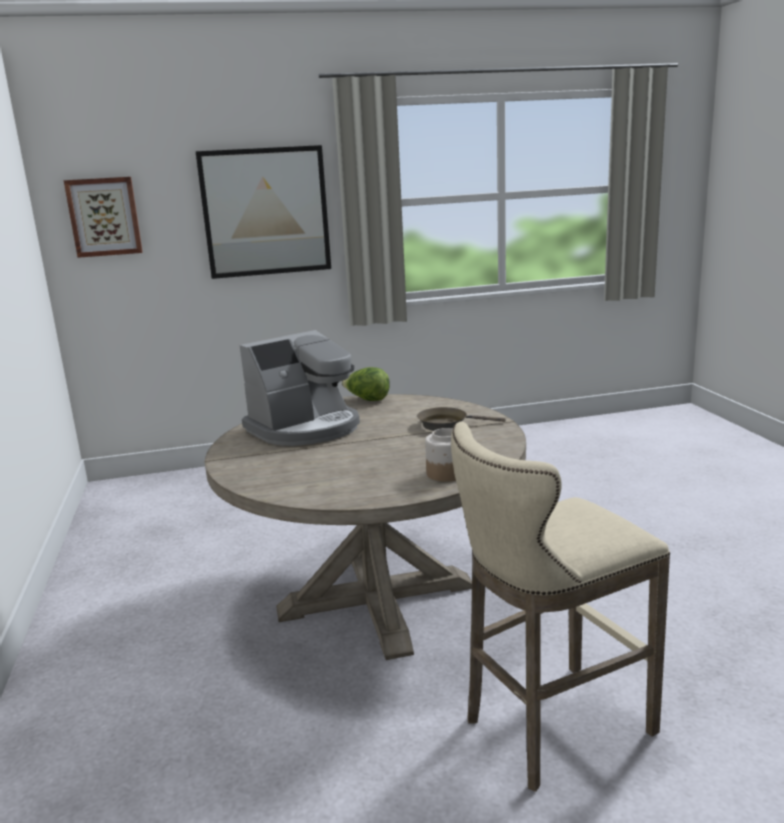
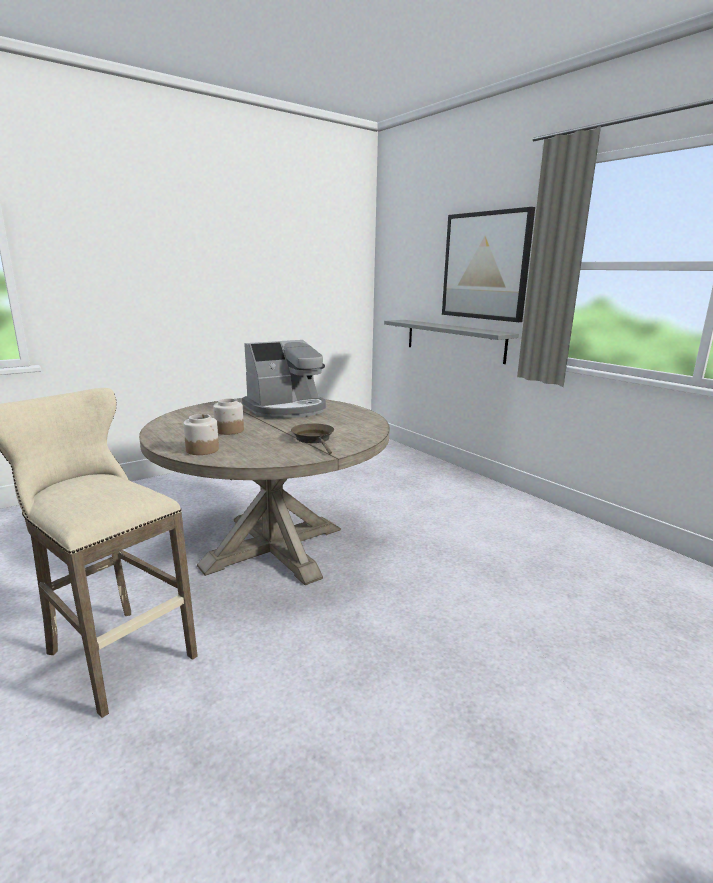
camera: 65 degrees right, 0 degrees up
picture [64,177,143,258] -> none
coffee machine [240,330,360,446] -> coffee machine turned 60 degrees counterclockwise [242,340,326,418]
lettuce [341,367,390,401] -> none
none -> jar [213,398,244,435]
none -> grey shelf [384,320,519,364]

